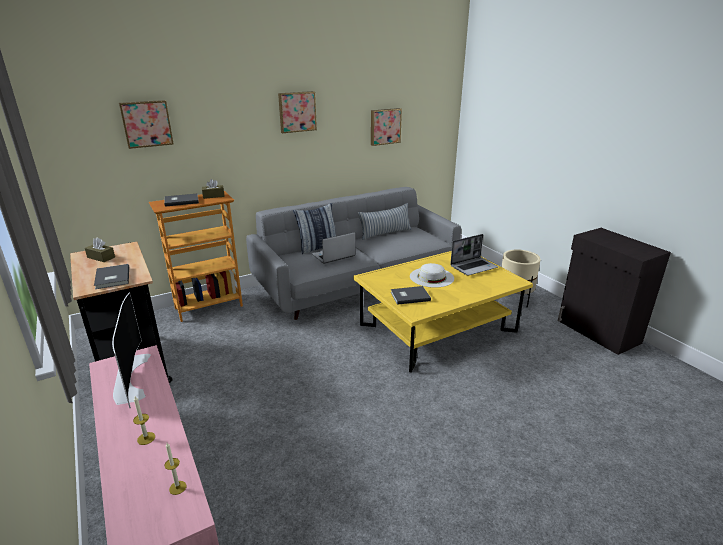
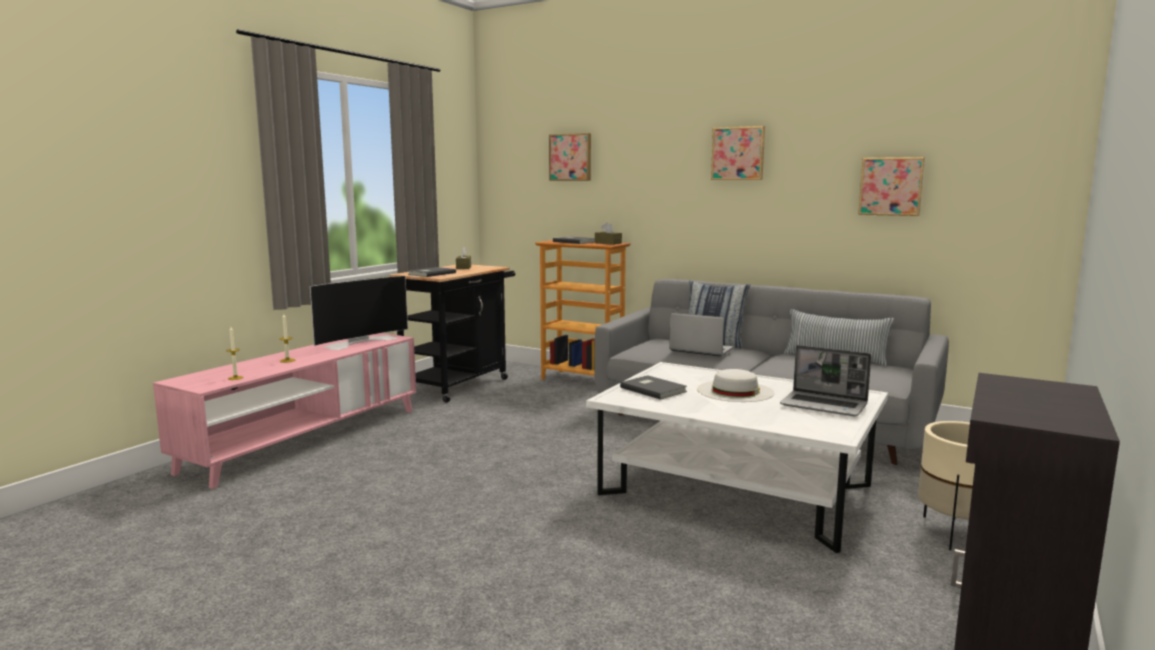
camera: 60 degrees right, 15 degrees down
yellow coffee table [353,251,533,373] -> white coffee table [586,362,888,553]

